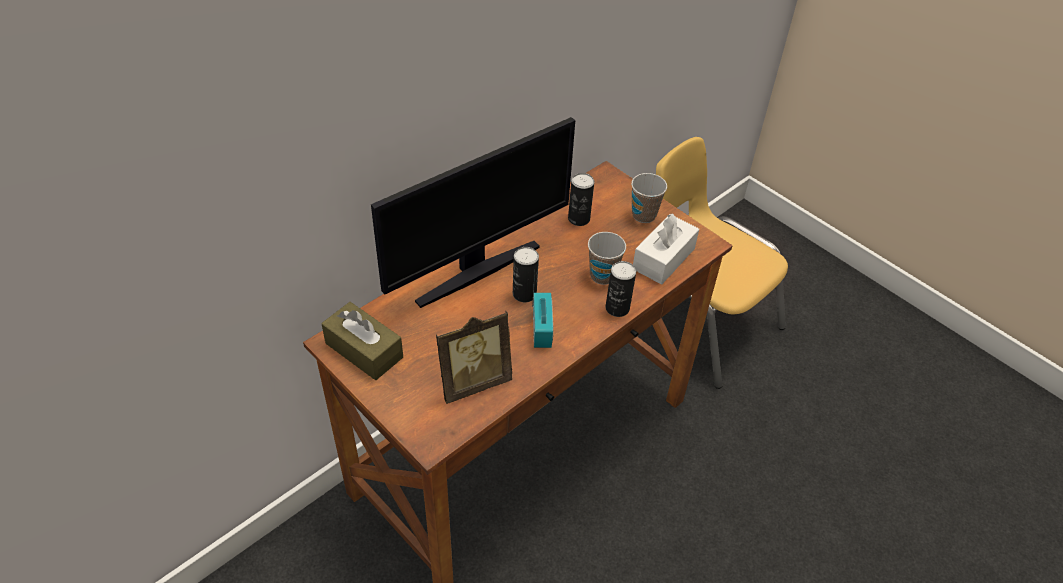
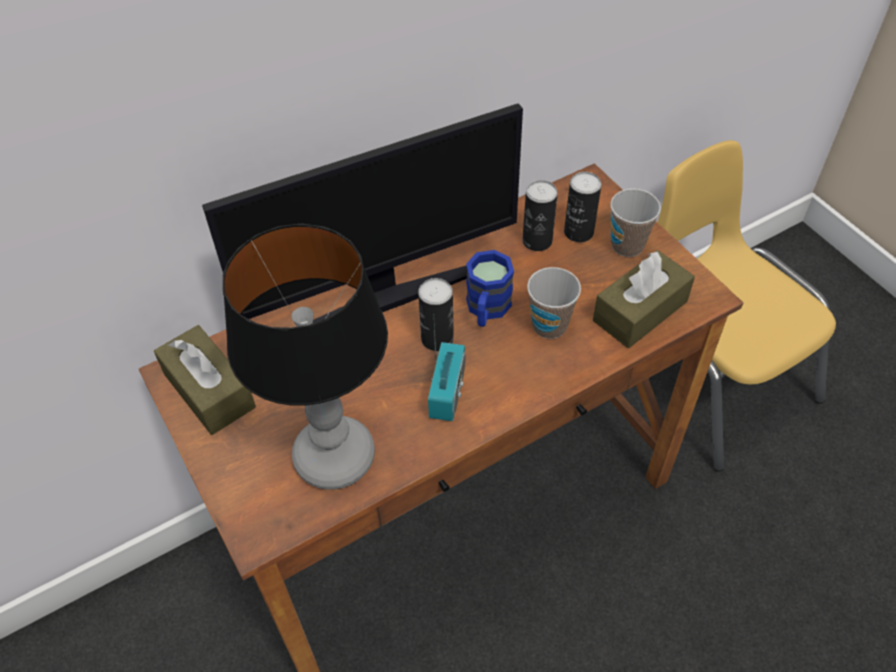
camera: 15 degrees right, 5 degrees up
picture frame [436,311,512,404] -> table lamp [223,223,388,490]
can [606,261,636,317] -> can moved to [564,172,601,242]
white tissue box [633,213,699,285] -> brown tissue box [593,250,695,348]
none -> blue mug [466,250,514,327]

